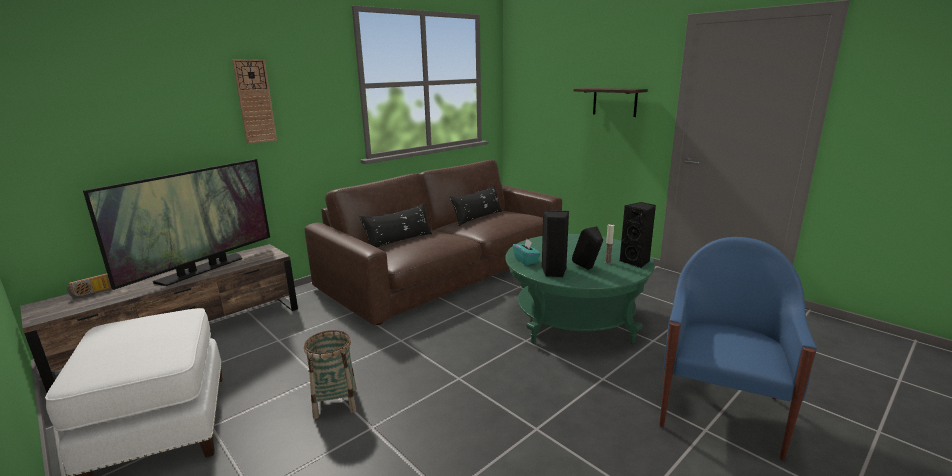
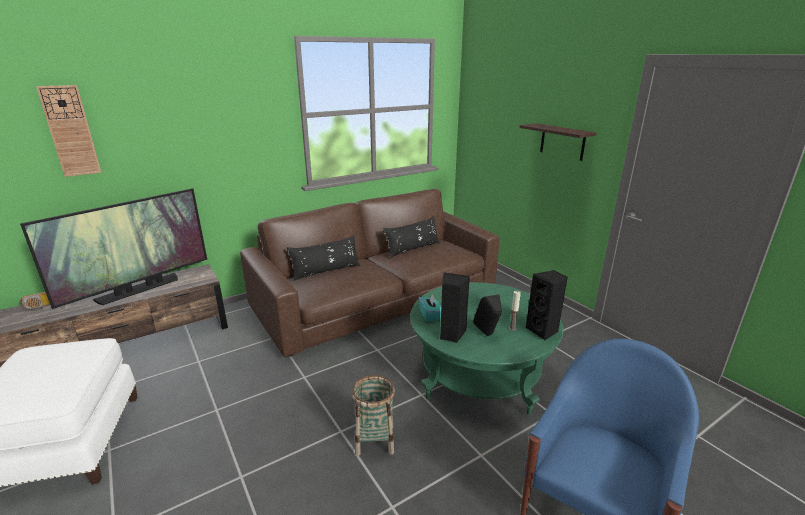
camera: 10 degrees right, 5 degrees up
wall clock [232,59,277,144] -> wall clock moved to [36,85,102,177]
basket [304,330,356,419] -> basket moved to [352,375,395,456]

